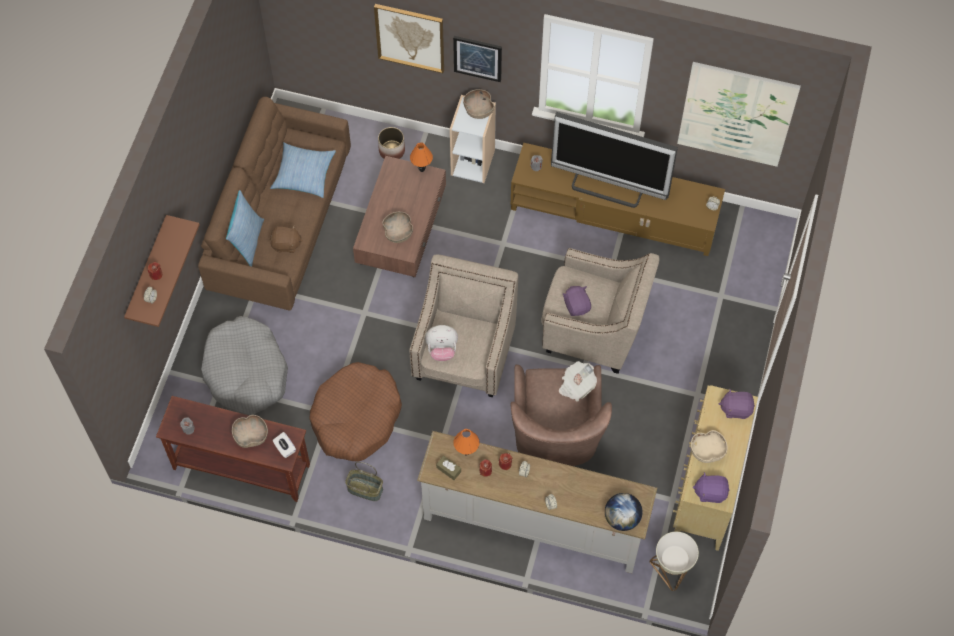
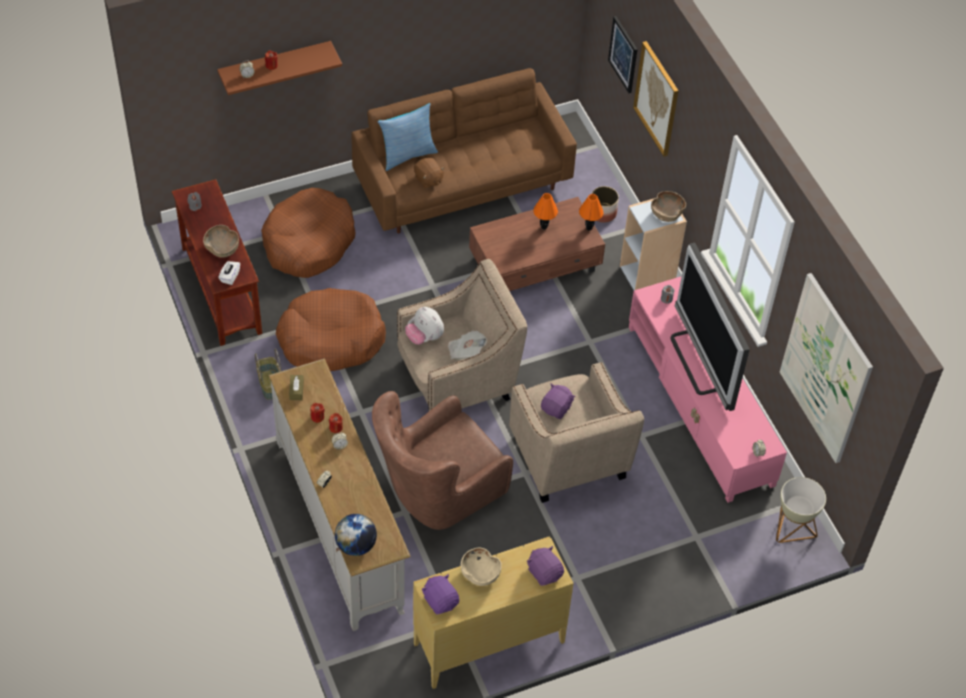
camera: 50 degrees right, 10 degrees down
grey dog bed [201,316,288,414] -> brown dog bed [261,188,356,278]
pillow [270,142,336,198] -> none
brown bowl [382,212,413,243] -> none
picture [453,36,502,82] -> picture moved to [608,16,637,93]
orange table lamp [454,429,479,456] -> orange table lamp moved to [533,193,558,230]
brown tv stand [511,143,725,256] -> pink tv stand [629,276,787,503]
newspaper [559,361,597,402] -> newspaper moved to [448,331,487,360]
planter [649,532,699,591] -> planter moved to [776,477,826,543]

